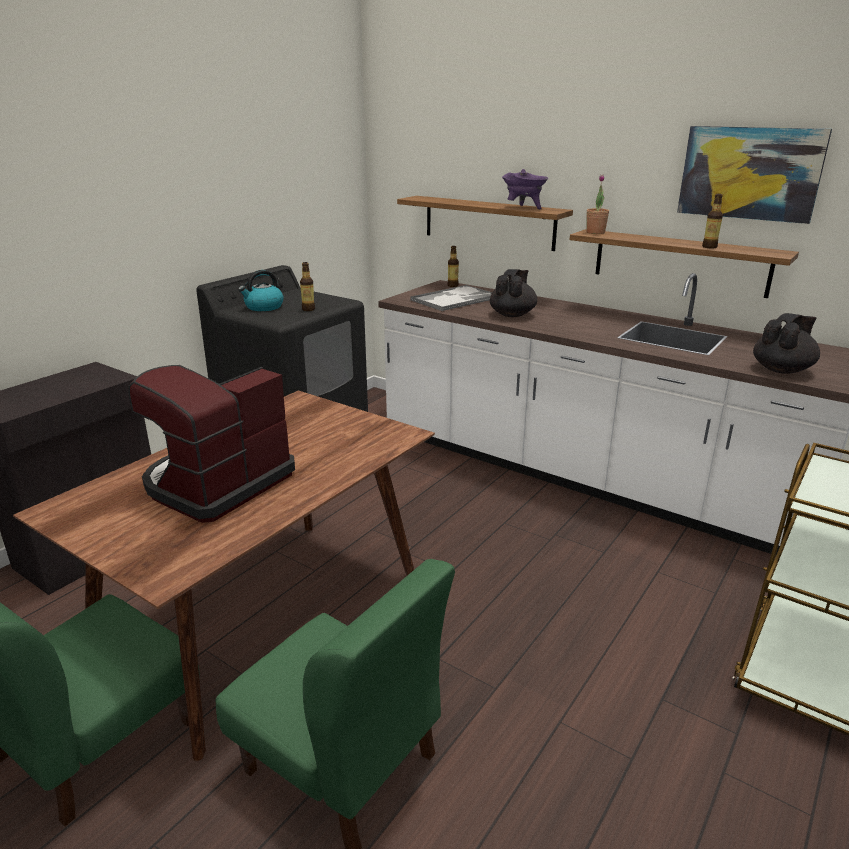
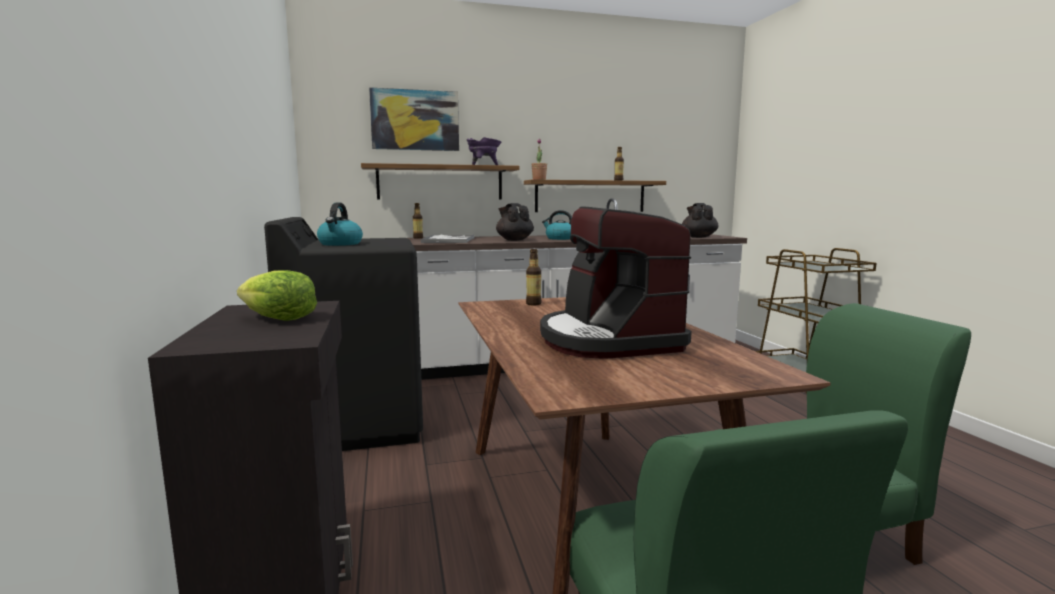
camera: 50 degrees left, 15 degrees down
bottle [300,262,315,311] -> bottle moved to [526,249,541,305]
picture [677,126,832,224] -> picture moved to [369,87,459,151]
none -> lettuce [237,270,317,321]
none -> kettle [542,210,572,240]

